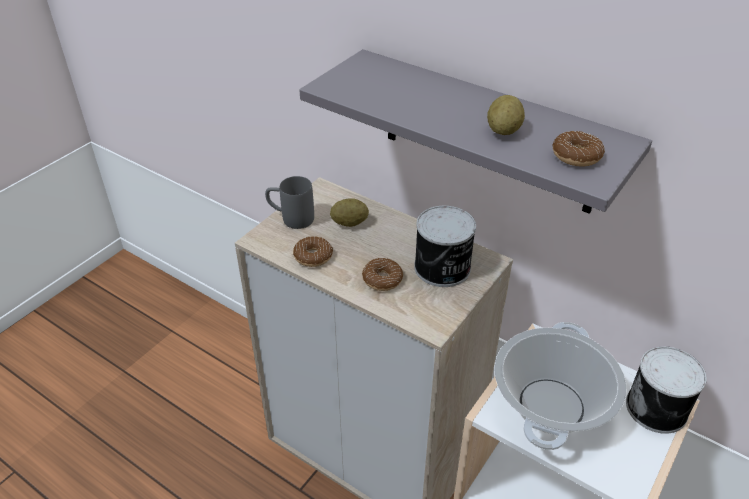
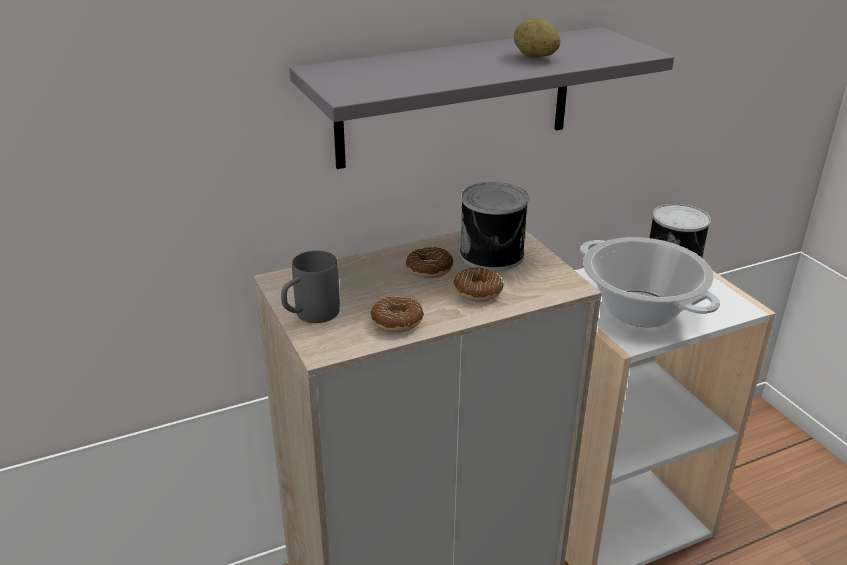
camera: 60 degrees left, 10 degrees down
potato [330,198,369,227] -> none
donut [552,131,605,167] -> donut moved to [406,247,454,278]

